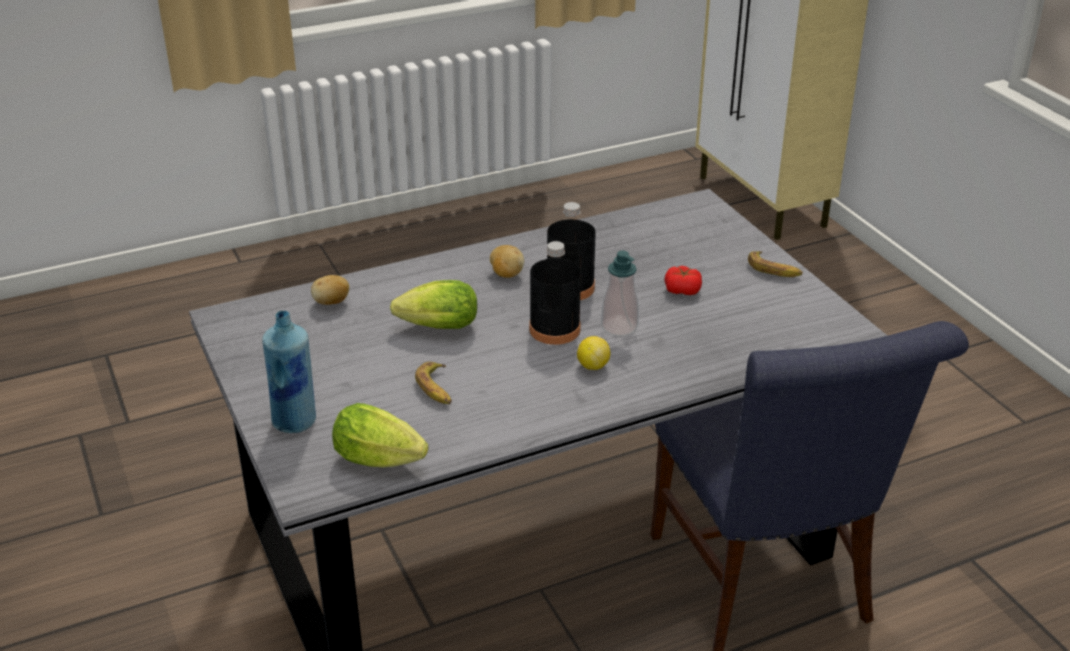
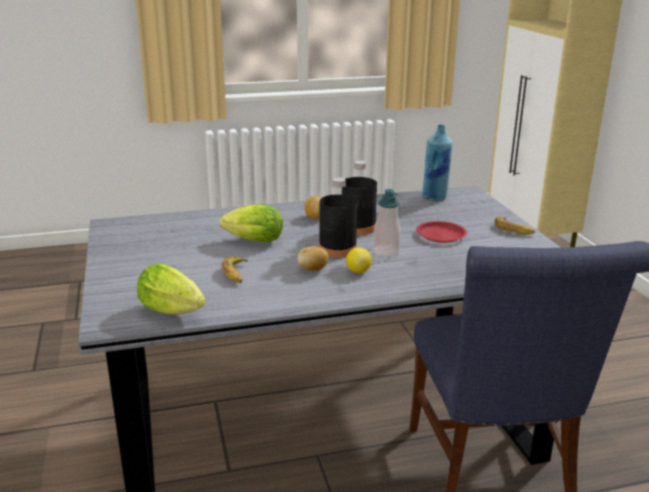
camera: 10 degrees right, 10 degrees down
blue bottle [262,311,316,433] -> blue bottle moved to [422,125,453,201]
potato [311,275,349,305] -> potato moved to [297,246,329,271]
tomato [664,266,702,295] -> red plate [416,221,467,243]

